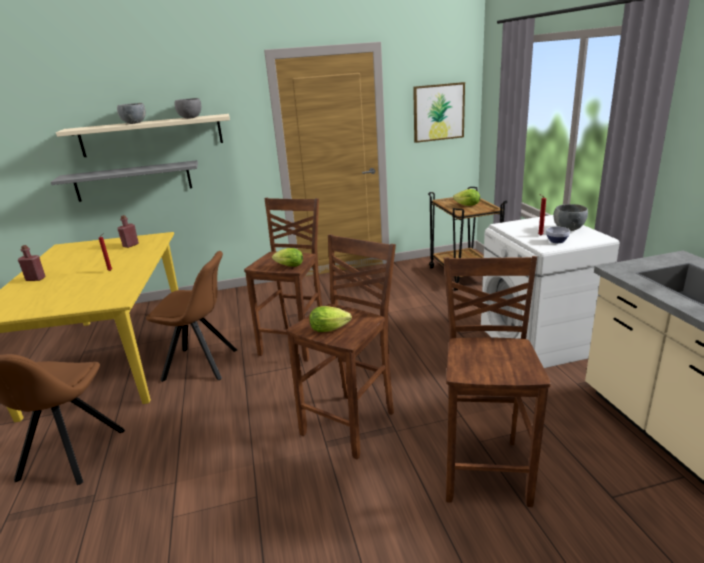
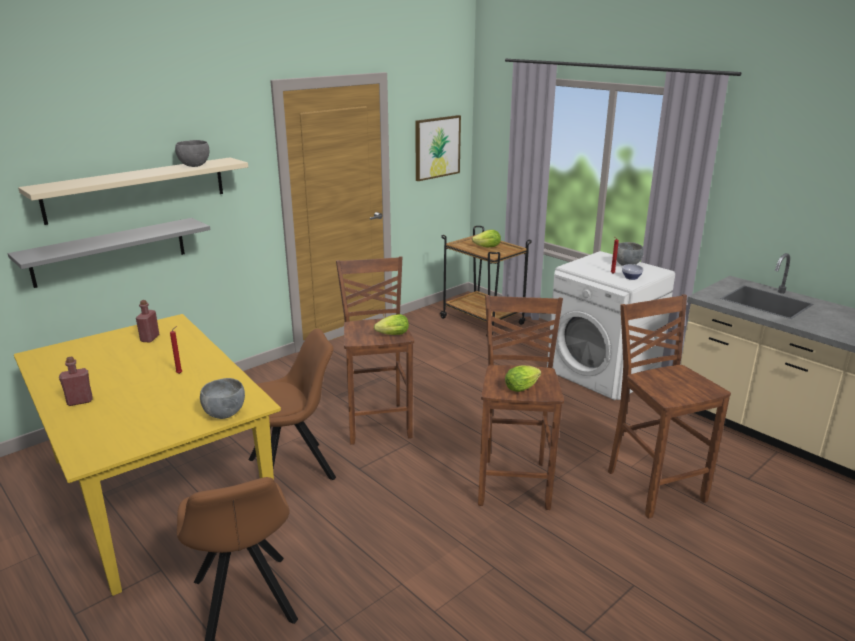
camera: 30 degrees left, 0 degrees up
grey bowl [117,103,146,124] -> grey bowl moved to [200,378,245,419]

